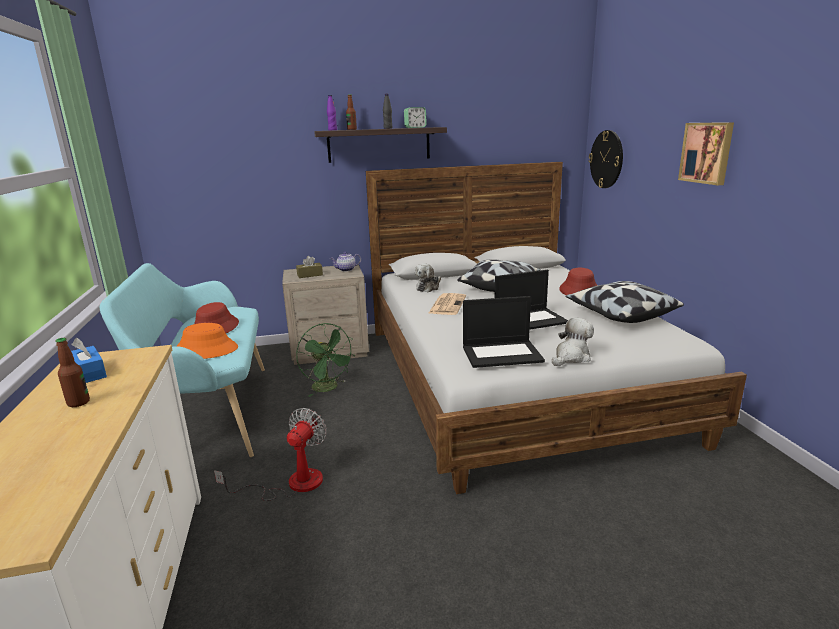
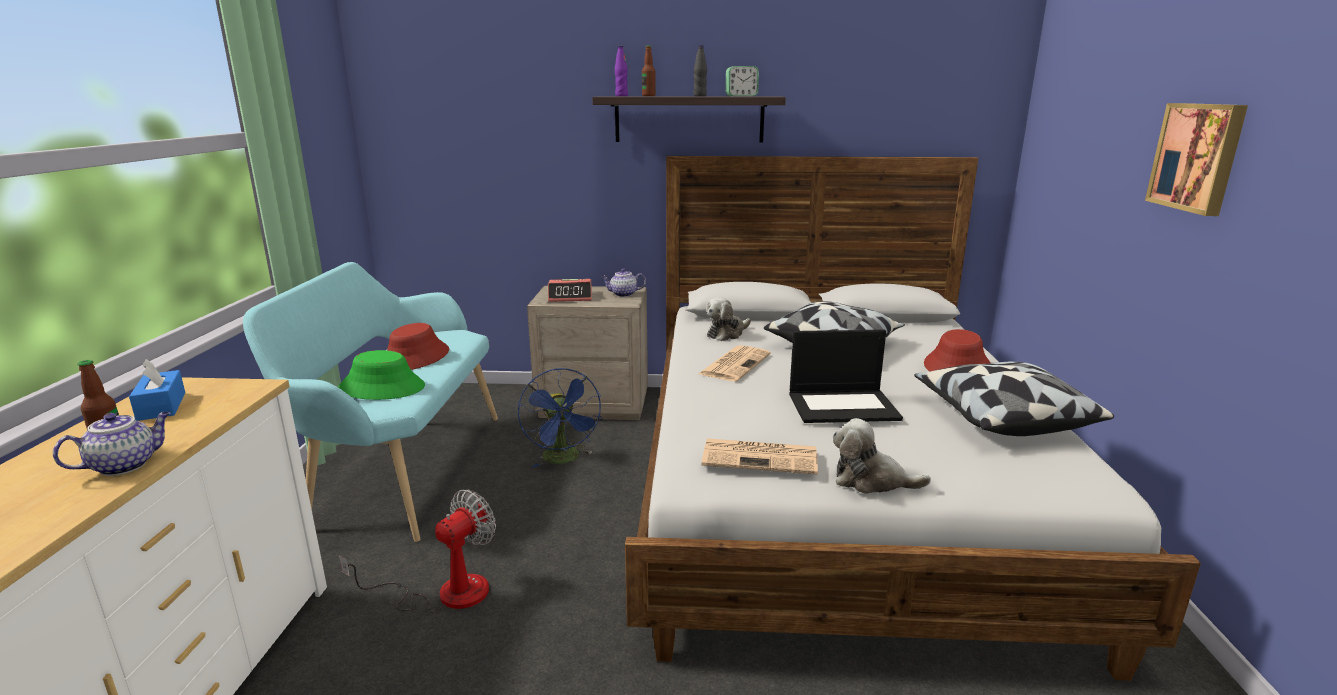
camera: 15 degrees right, 0 degrees up
orange hat [177,323,238,359] -> green hat [338,350,425,400]
brown tissue box [296,256,323,278] -> alarm clock [548,279,592,302]
green fan [296,323,355,397] -> blue fan [518,368,603,468]
laptop [463,296,545,368] -> newspaper [702,438,818,475]
plush toy [552,318,594,366] -> plush toy turned 135 degrees counterclockwise [833,418,931,494]
wall clock [589,130,623,188] -> none
none -> teapot [53,412,170,476]

